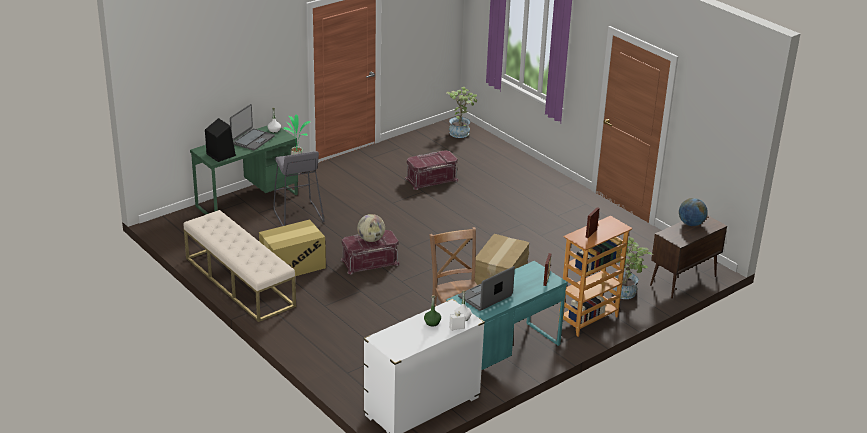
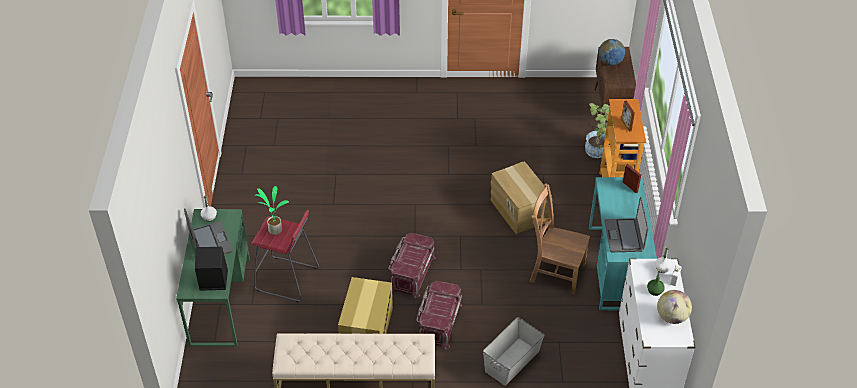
camera: 50 degrees left, 15 degrees up
grey stool [273,151,325,226] -> red stool [251,210,319,303]
globe [357,214,385,242] -> globe moved to [657,290,692,324]
red storage box [405,150,458,190] -> red storage box moved to [416,281,462,349]
potted plant [446,87,477,138] -> none
none -> grey storage box [483,317,545,386]

